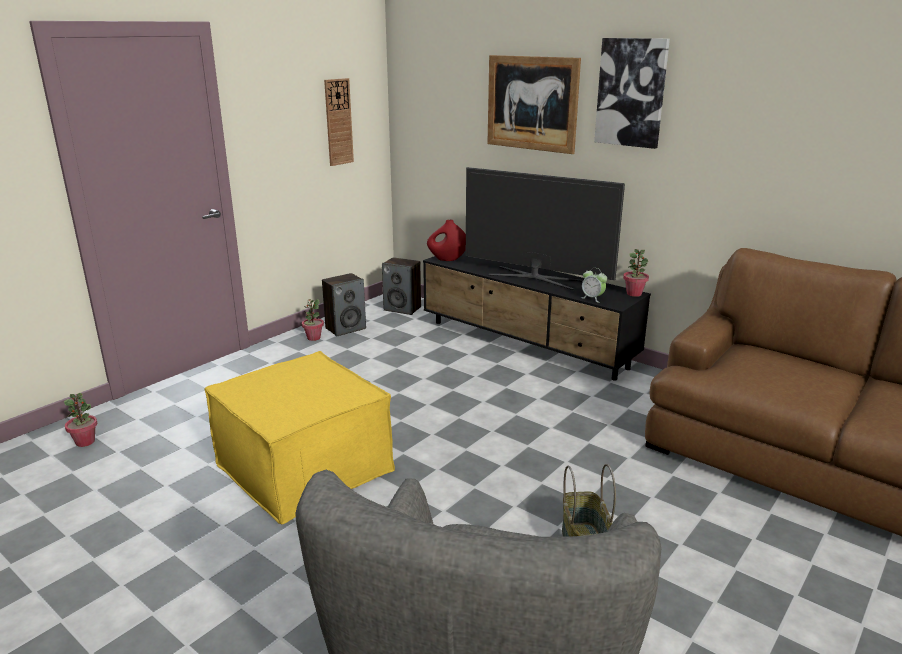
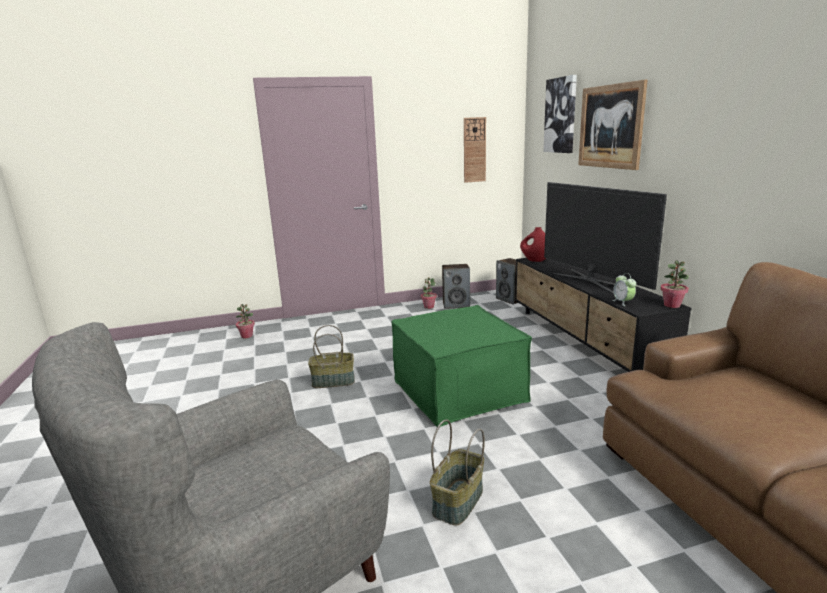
camera: 35 degrees right, 5 degrees down
yellow ottoman [205,351,395,524] -> basket [308,325,355,388]
picture [594,38,670,149] -> picture moved to [543,75,577,153]
none -> green ottoman [391,305,532,427]

